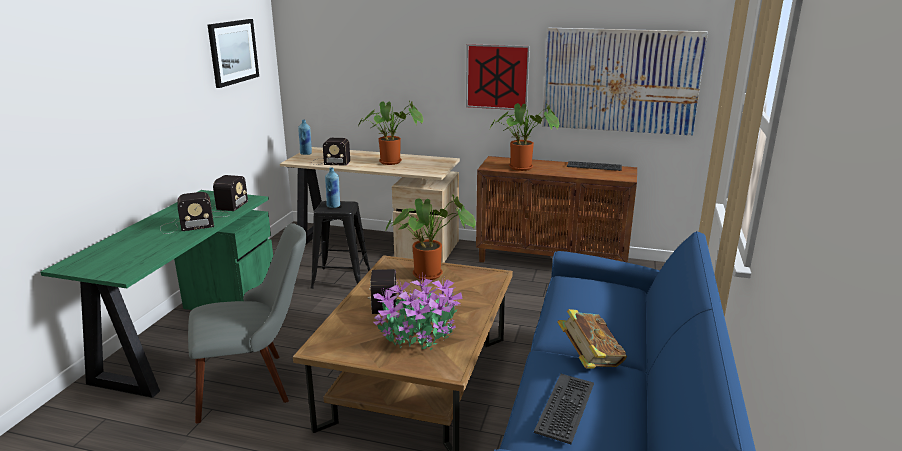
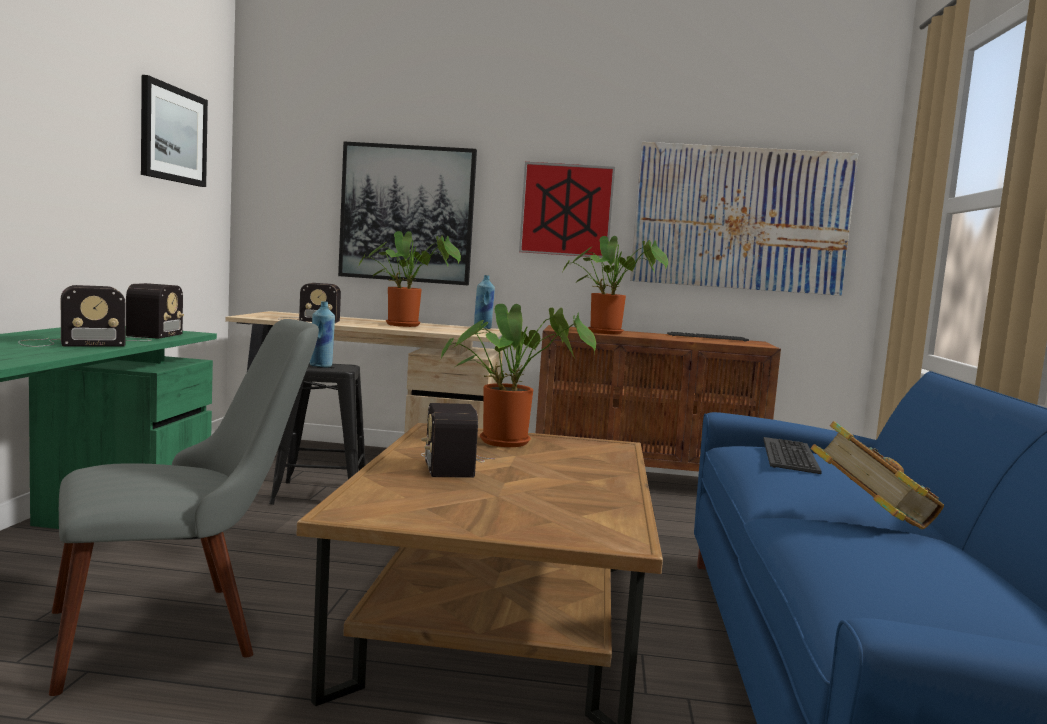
camera: 10 degrees left, 15 degrees down
blue bottle [298,120,312,155] -> blue bottle moved to [474,275,495,329]
potted plant [373,275,463,350] -> none
keyboard [534,374,594,444] -> keyboard moved to [763,437,821,474]
none -> picture [338,142,477,285]

